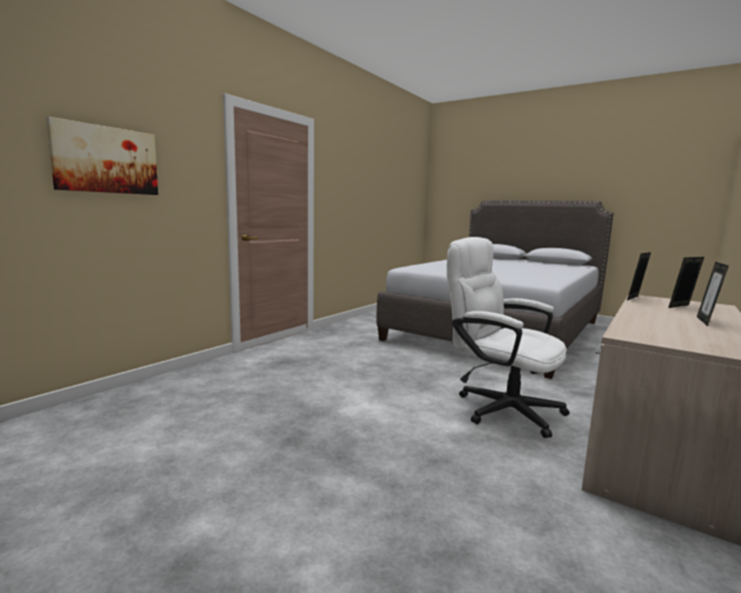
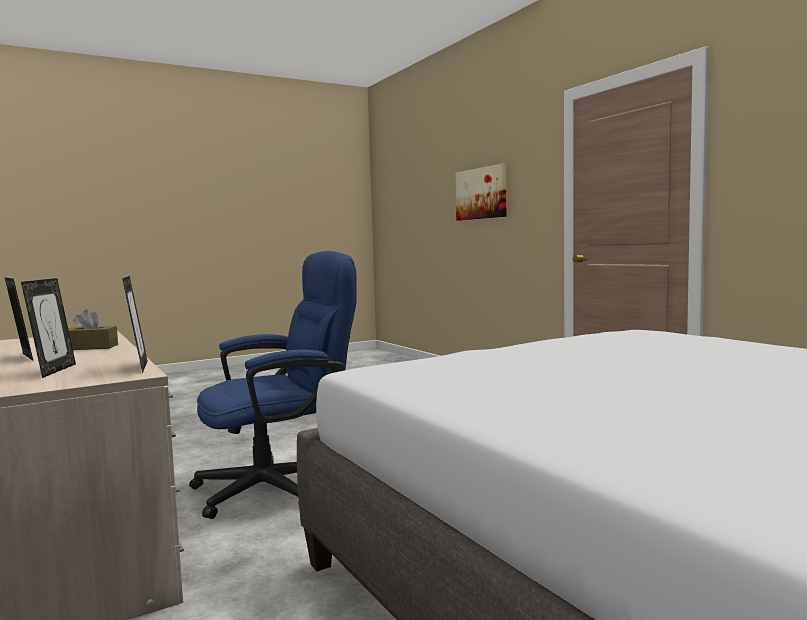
camera: 115 degrees right, 5 degrees down
white office chair [447,237,570,438] -> blue office chair [189,251,357,519]
none -> brown tissue box [68,309,118,350]

